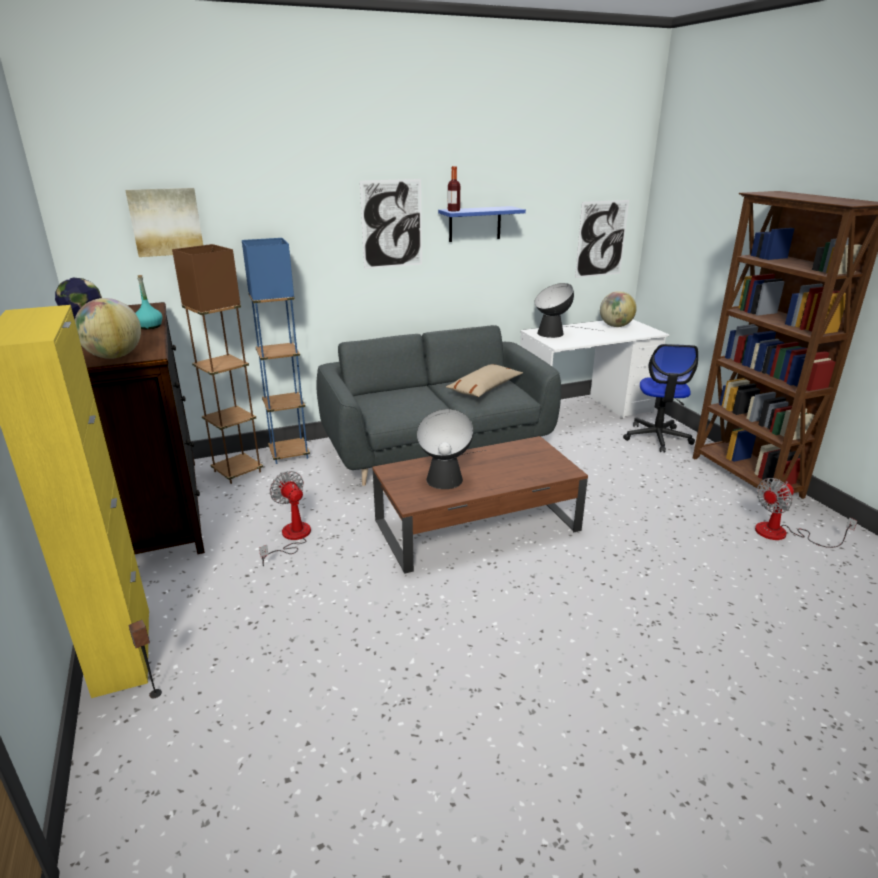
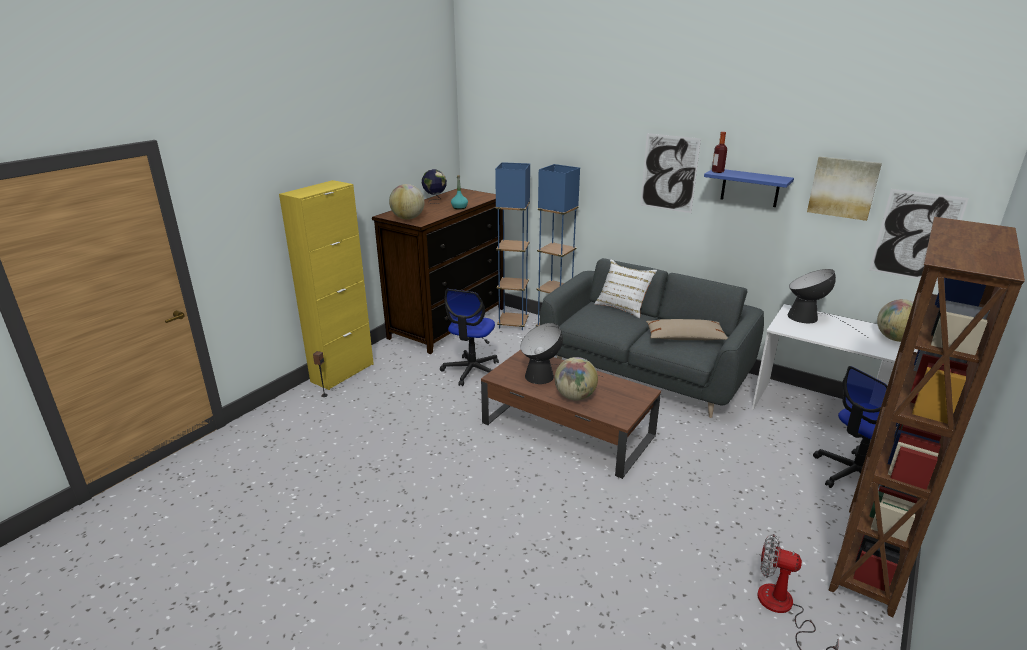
camera: 55 degrees right, 0 degrees up
picture [125,188,203,257] -> picture moved to [807,156,882,221]
brown floor lamp [172,244,263,484] -> blue floor lamp [495,162,530,330]
fan [259,471,311,566] -> office chair [440,289,499,386]
none -> globe [555,357,598,400]
none -> white pillow [594,259,657,318]

